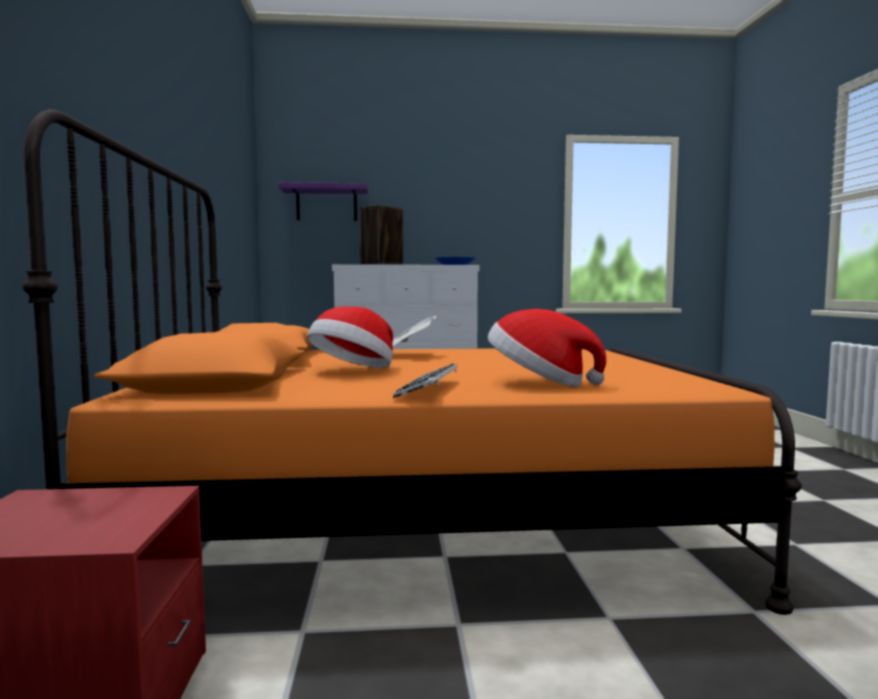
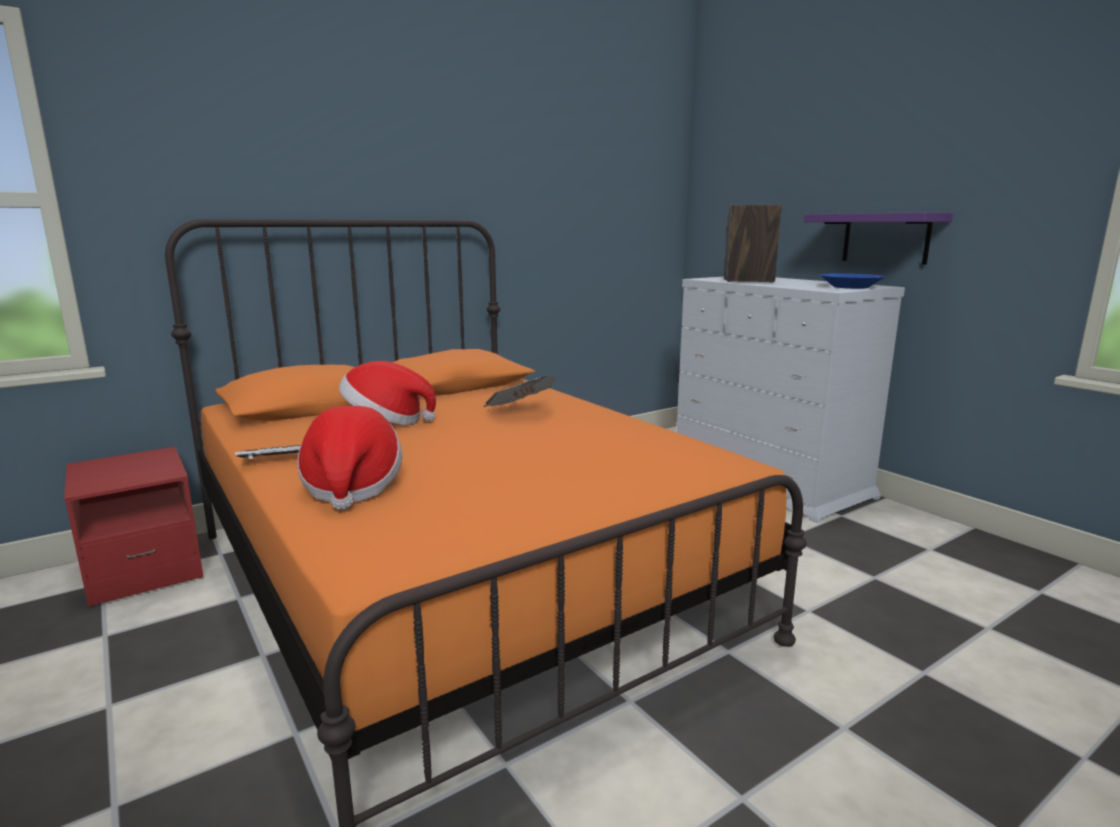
camera: 60 degrees right, 10 degrees up
purple shelf [278,182,369,221] -> purple shelf moved to [804,212,953,265]

